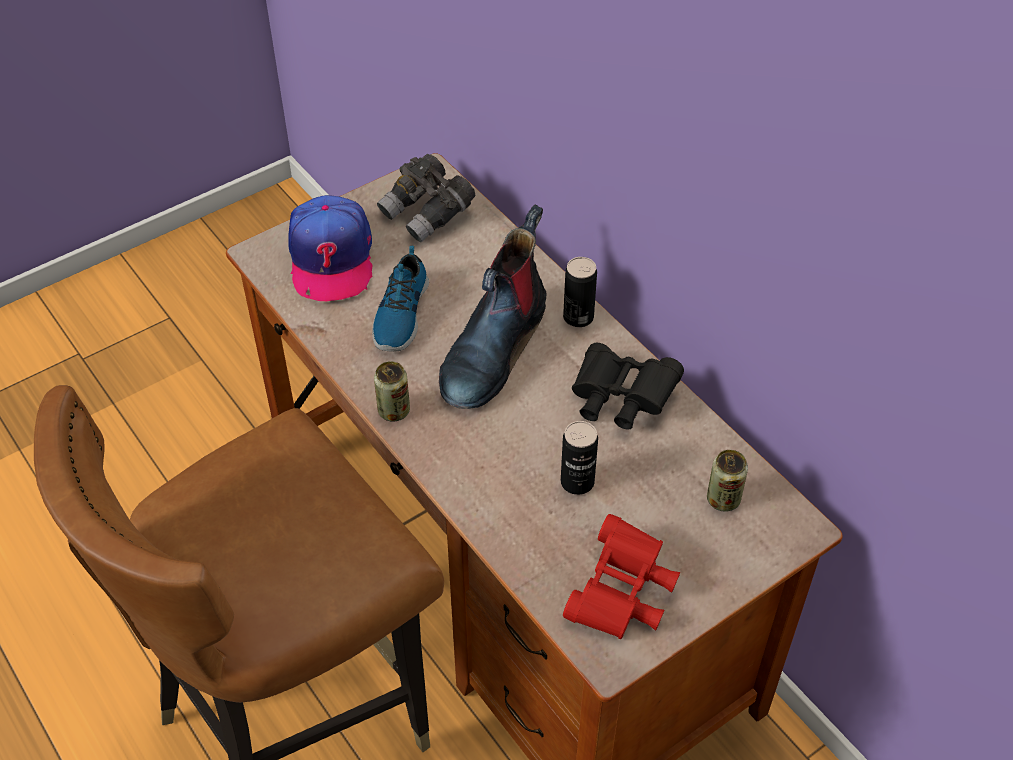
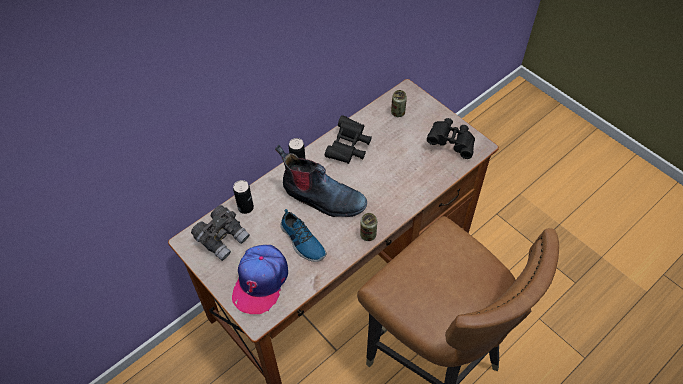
camera: 95 degrees left, 5 degrees up
cap [288,195,373,301] -> cap turned 120 degrees clockwise [232,245,288,314]
shoe [372,246,429,352] -> shoe turned 45 degrees clockwise [280,209,326,262]
can [561,421,598,495] -> can moved to [233,180,254,214]
red binoculars [563,514,680,639] -> black binoculars [427,118,475,159]

